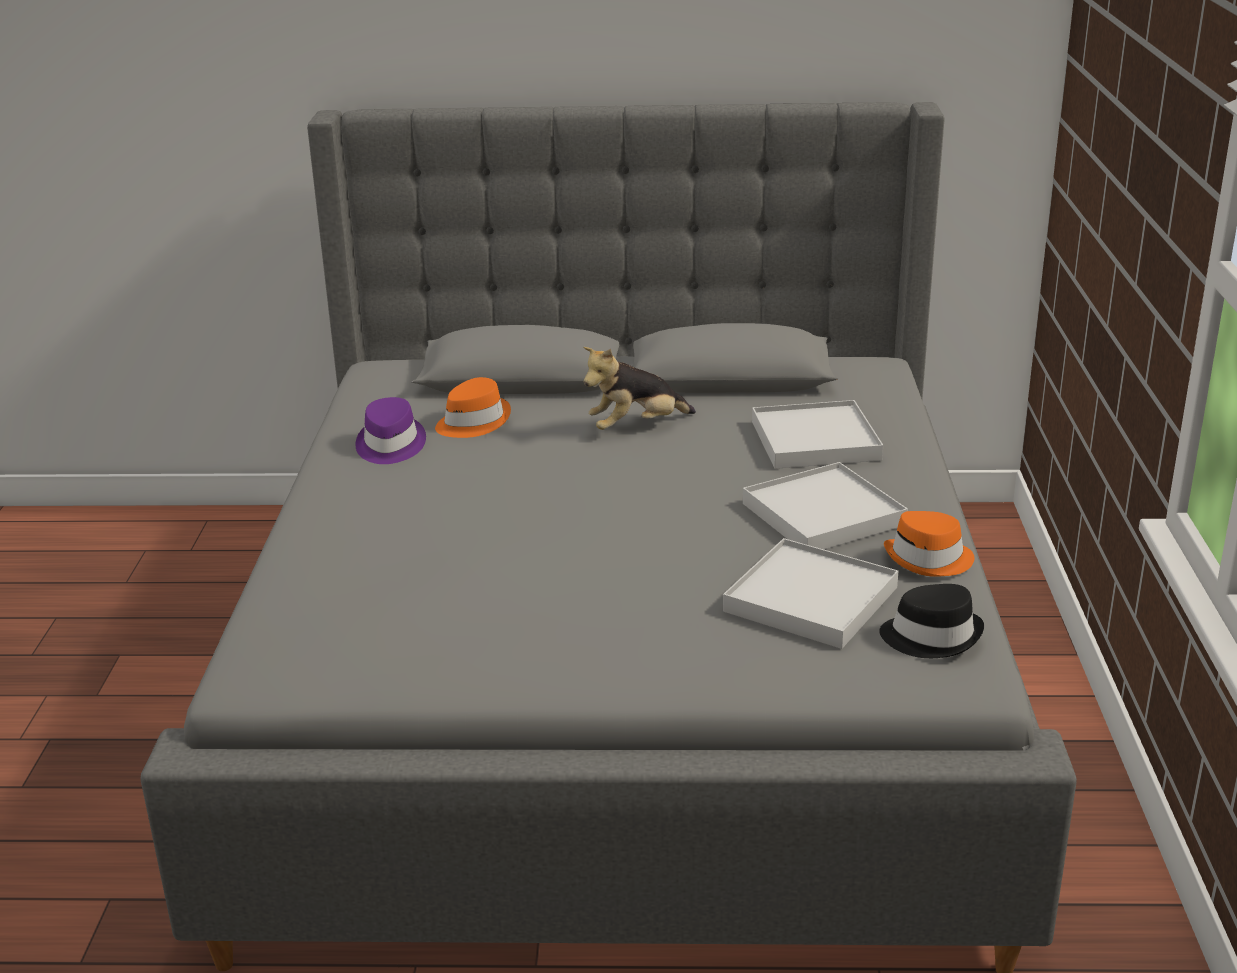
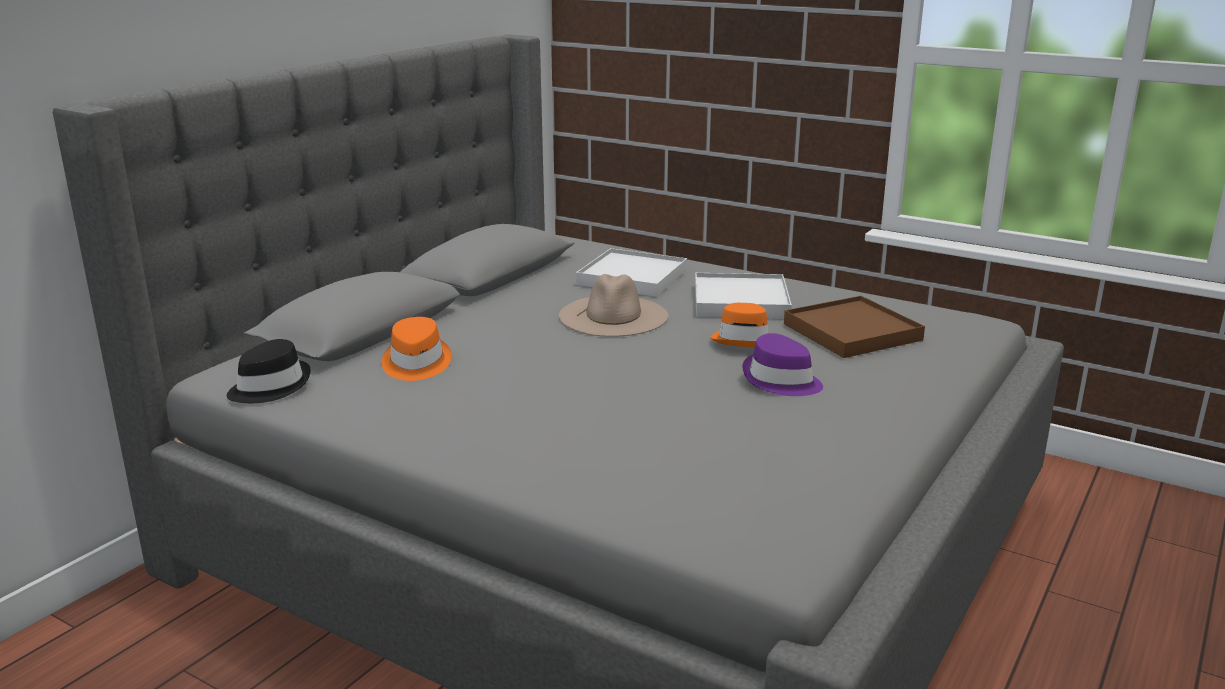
camera: 60 degrees left, 5 degrees down
purple hat [356,397,426,464] -> purple hat moved to [742,333,823,396]
plush toy [583,347,696,430] -> none
white tray [723,538,898,649] -> brown tray [784,296,925,358]
black hat [879,584,984,658] -> black hat moved to [227,339,311,403]
orange hat [884,511,974,577] -> orange hat moved to [710,303,768,347]
none -> beige hat [559,274,668,337]

